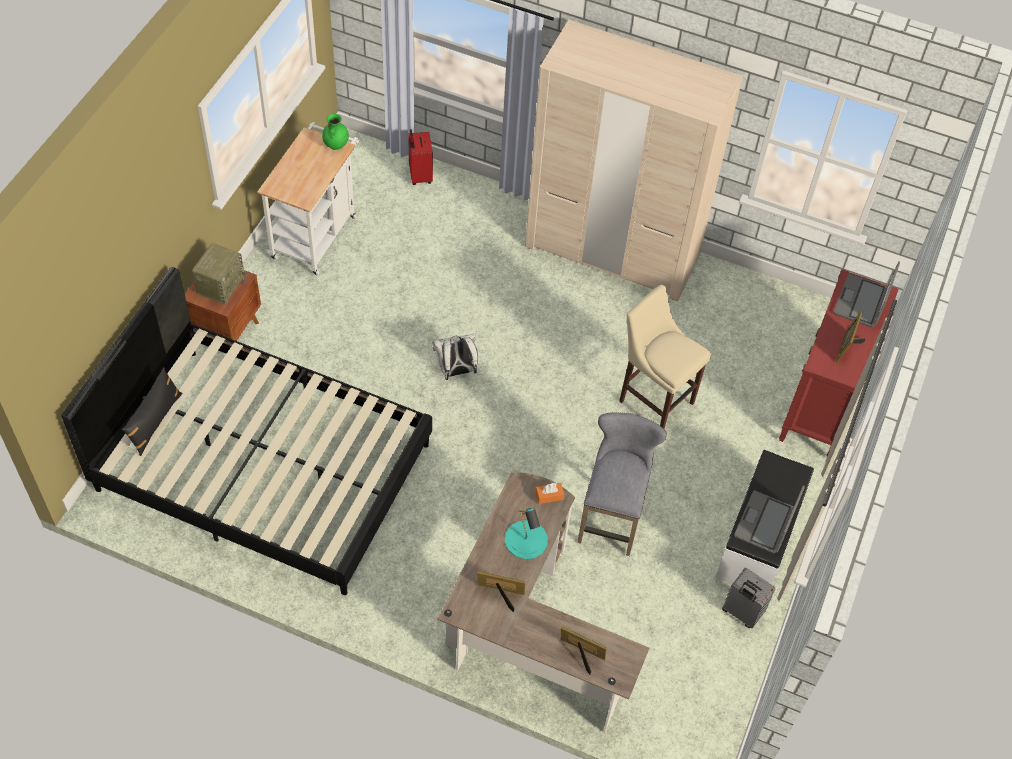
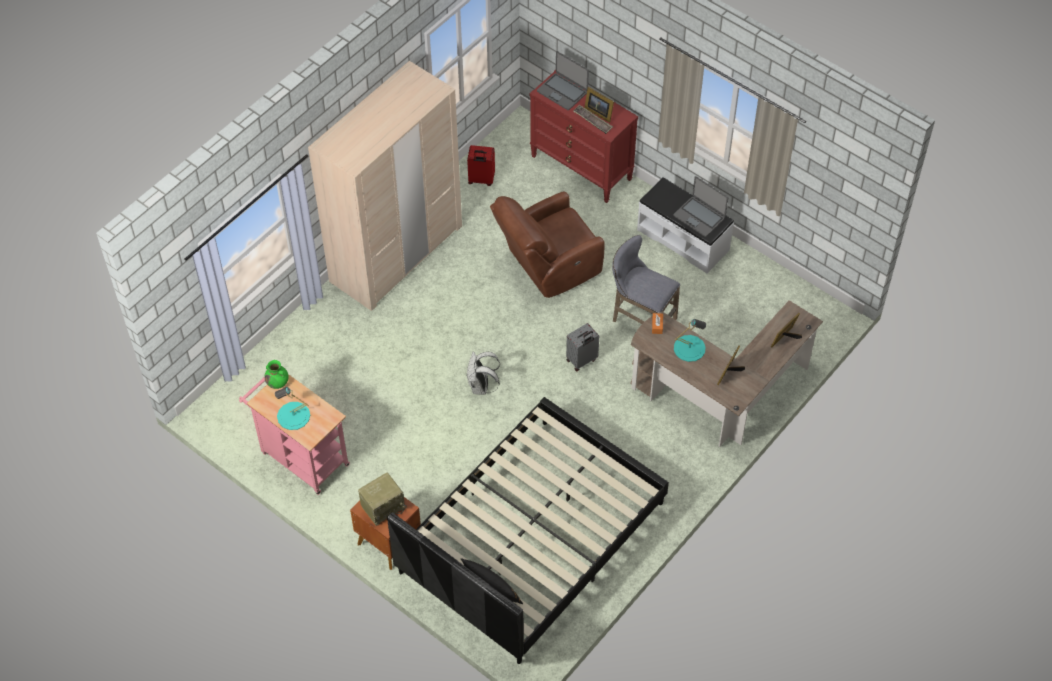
camera: 70 degrees left, 0 degrees up
radio [192,243,247,305] -> radio turned 105 degrees clockwise [358,473,407,526]
white cart [257,122,359,276] -> pink cart [239,374,350,495]
red suitcase [408,129,433,185] -> red suitcase moved to [467,145,495,186]
beige stool [619,285,711,429] -> brown armchair [490,192,605,298]
grey suitcase [722,568,776,628] -> grey suitcase moved to [566,323,599,371]
none -> turquoise table lamp [275,387,310,430]
none -> tray [573,105,613,134]

